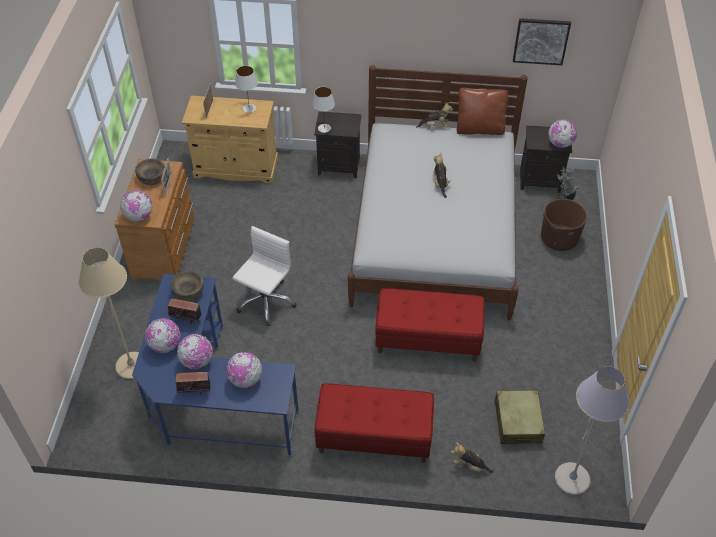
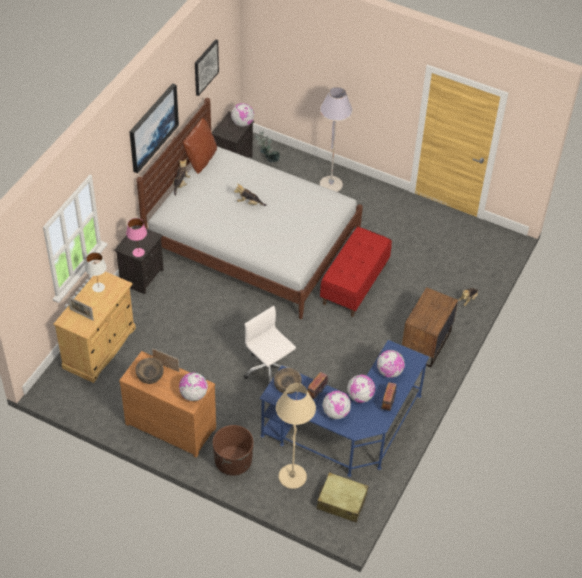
camera: 70 degrees left, 0 degrees up
white table lamp [312,87,335,133] -> pink table lamp [126,218,147,257]
red bench [315,383,434,463] -> brown nightstand [402,287,458,368]
beige suitcase [495,390,545,444] -> beige suitcase moved to [317,472,369,523]
brown planter [541,199,587,251] -> brown planter moved to [213,425,254,476]
grey floor lamp [555,366,630,495] -> grey floor lamp moved to [319,87,353,192]
none -> picture [130,83,179,174]

